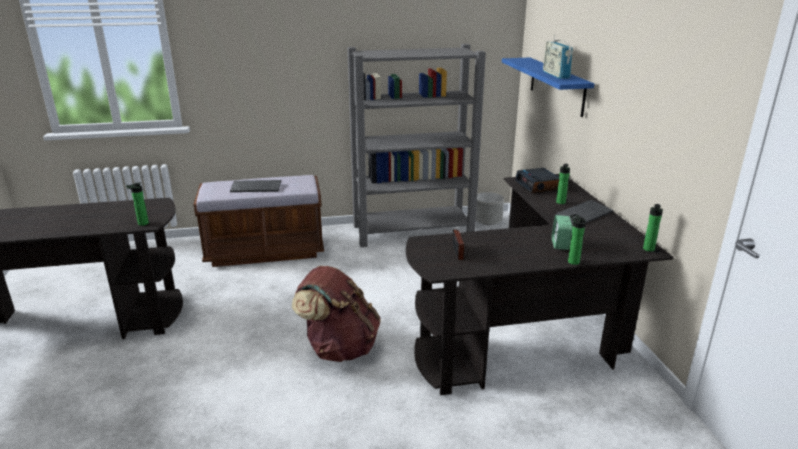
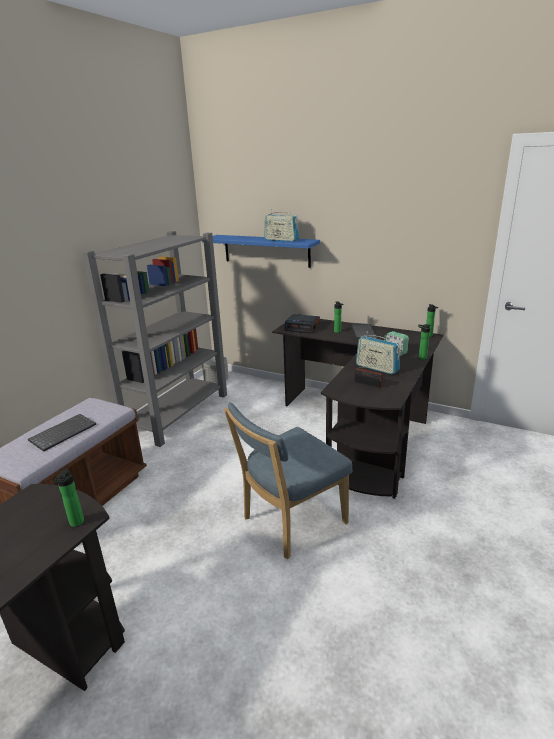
camera: 50 degrees left, 0 degrees up
brown backpack [292,266,381,362] -> blue chair [224,402,352,559]
none -> radio [356,331,400,375]

